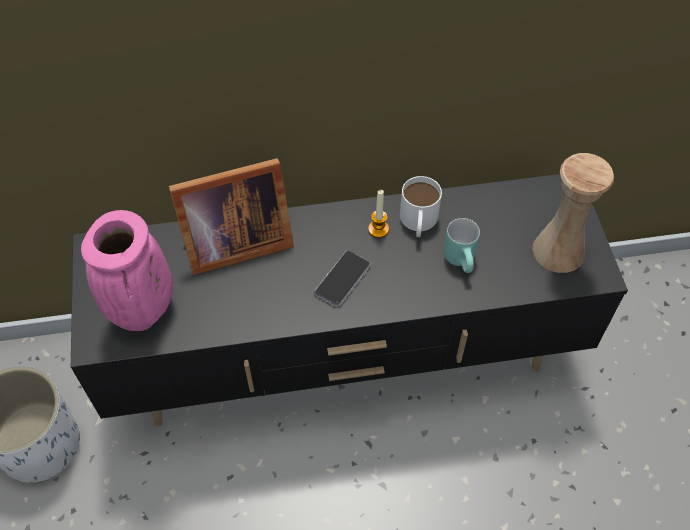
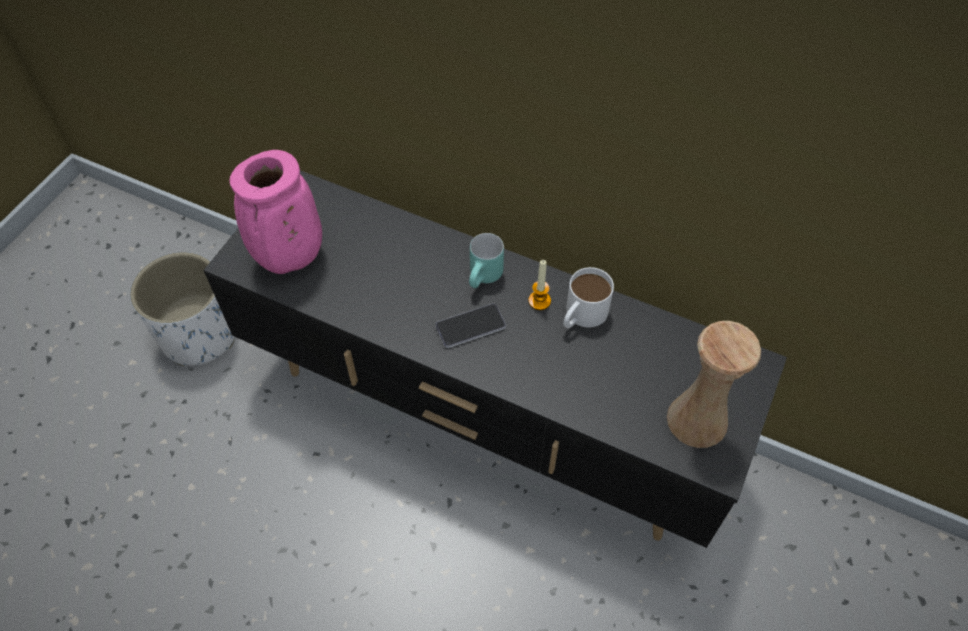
camera: 35 degrees right, 0 degrees up
picture frame [169,158,294,275] -> none
turquoise mug [443,218,480,273] -> turquoise mug moved to [469,233,504,288]

